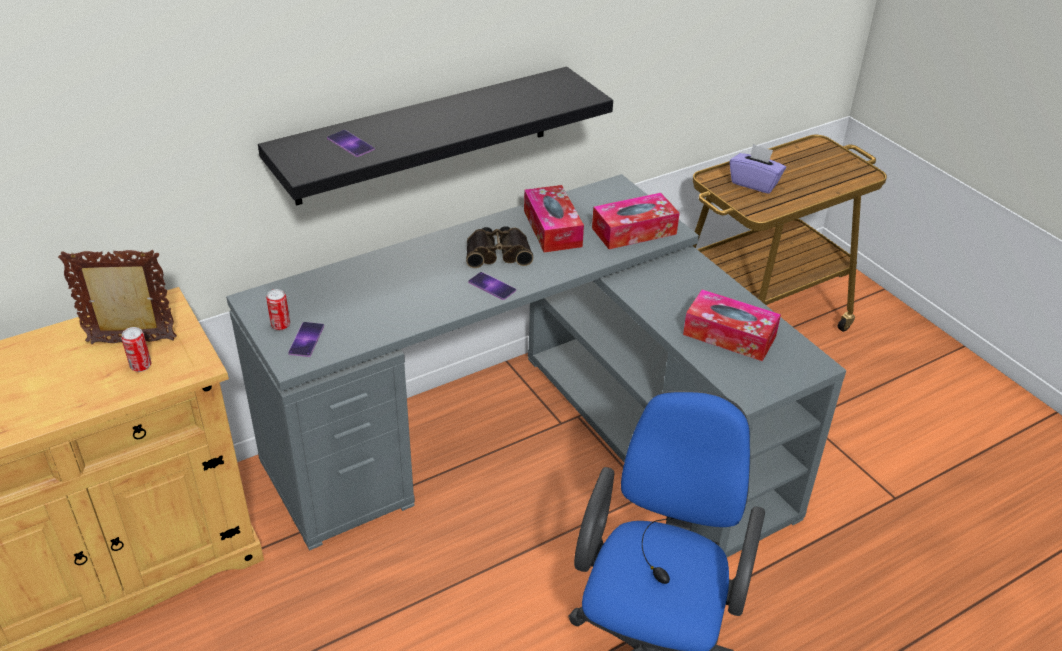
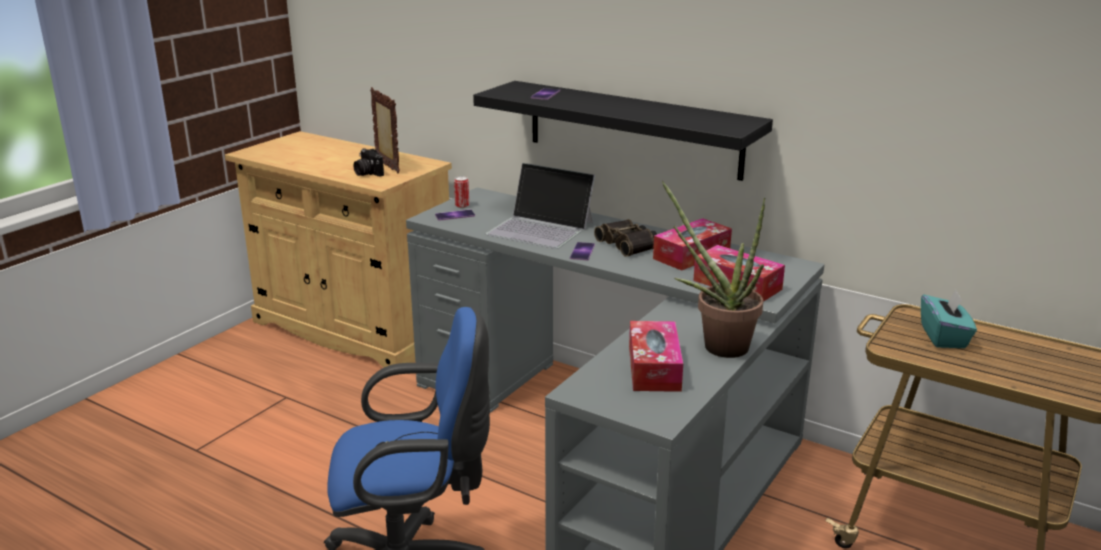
camera: 65 degrees right, 15 degrees down
can [121,327,151,372] -> camera [354,148,384,177]
purple tissue box [730,144,786,194] -> turquoise tissue box [921,290,977,348]
none -> laptop [486,163,595,249]
none -> potted plant [662,181,765,358]

